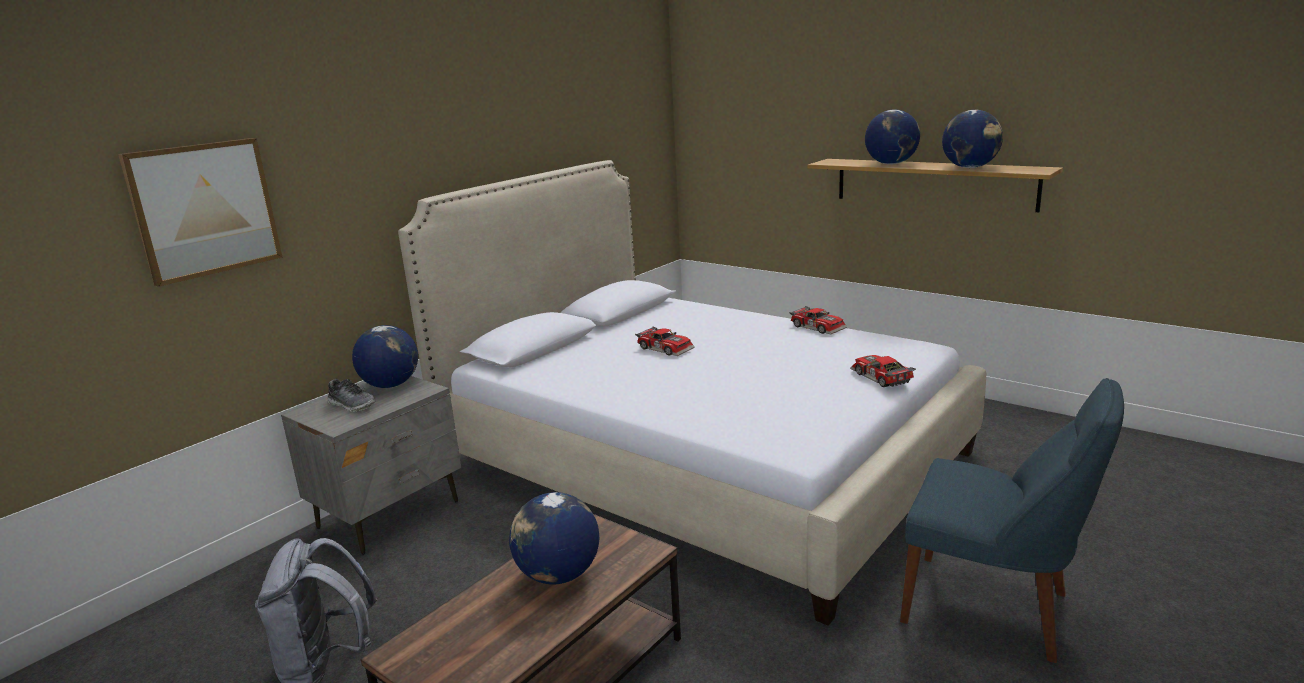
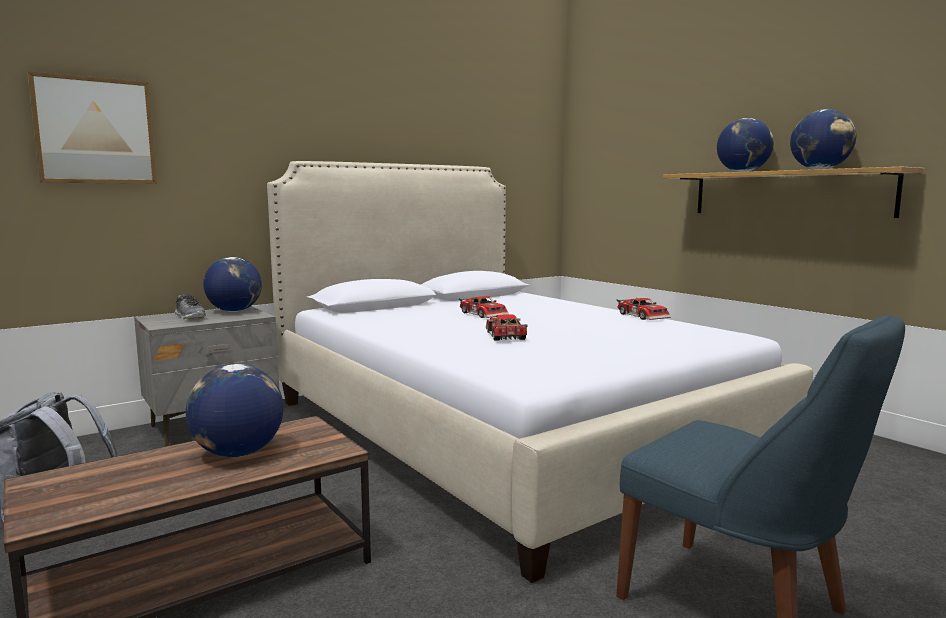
camera: 15 degrees right, 10 degrees down
toy car [850,355,916,387] -> toy car moved to [486,314,528,341]

